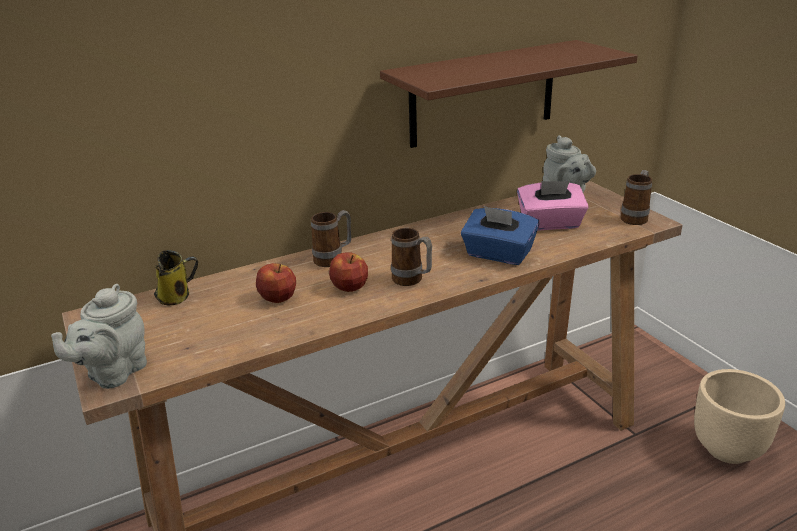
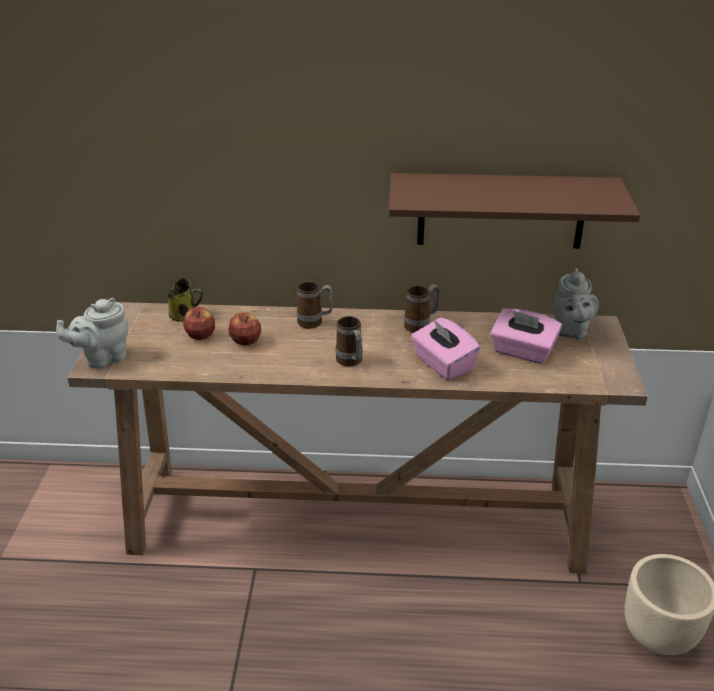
camera: 30 degrees right, 5 degrees up
apple [329,253,368,292] -> apple moved to [183,307,215,340]
blue tissue box [461,206,539,265] -> pink tissue box [411,317,480,380]
mug [620,170,652,225] -> mug moved to [404,284,440,333]

